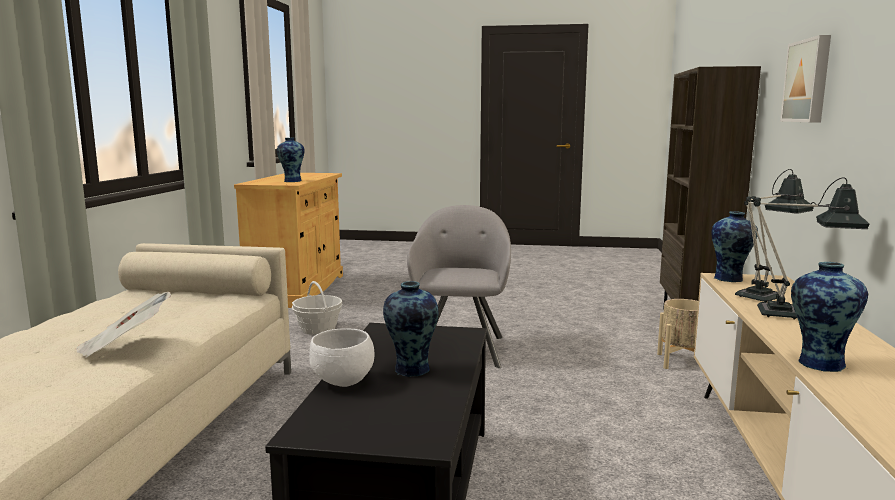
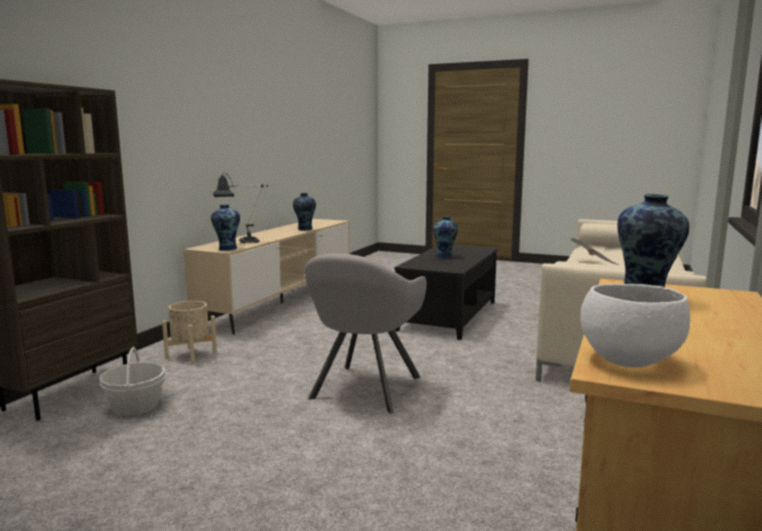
camera: 165 degrees left, 0 degrees up
basket [292,281,343,335] -> basket moved to [99,347,167,416]
white bowl [309,328,374,387] -> white bowl moved to [580,284,690,368]
table lamp [744,177,870,319] -> none
picture [780,35,831,122] -> none

